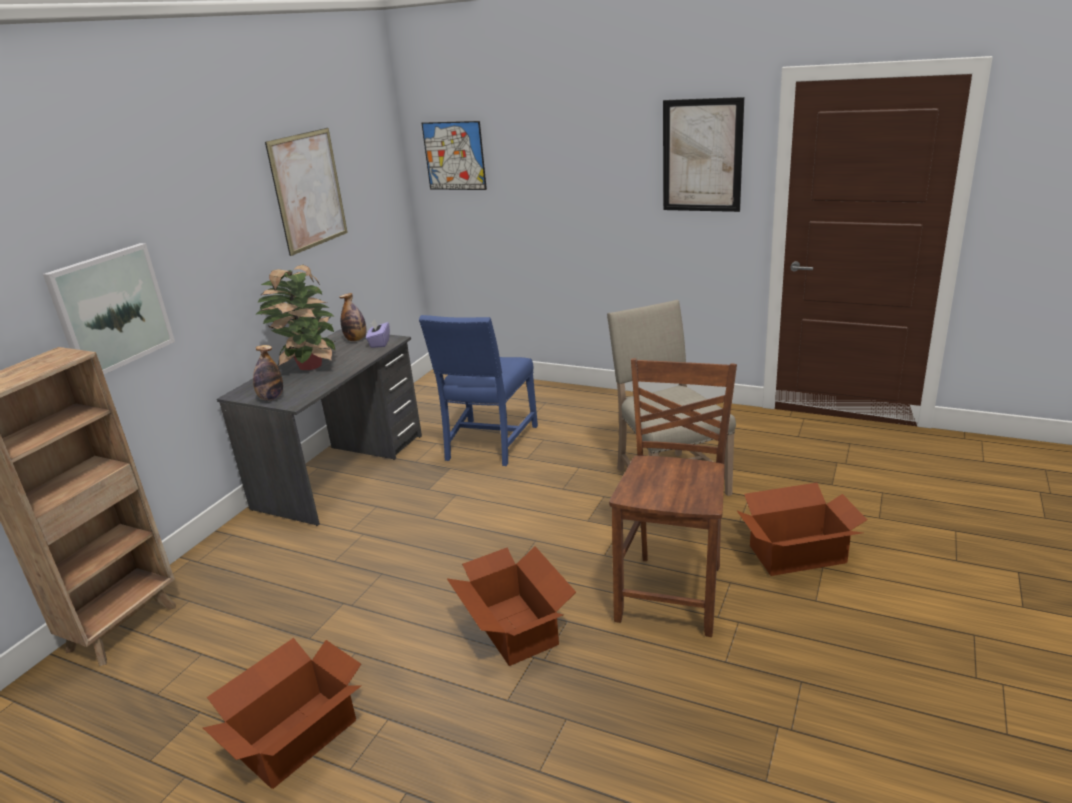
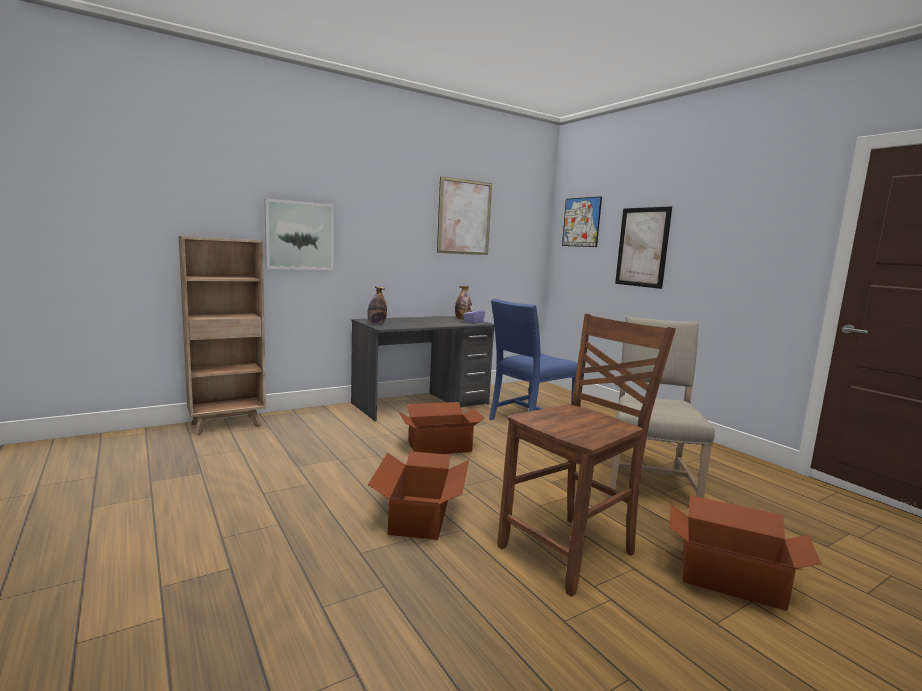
camera: 30 degrees right, 15 degrees down
cardboard box [203,638,361,789] -> cardboard box moved to [399,402,485,454]
potted plant [256,265,335,370] -> none
picture [663,97,744,212] -> picture moved to [615,206,672,289]

